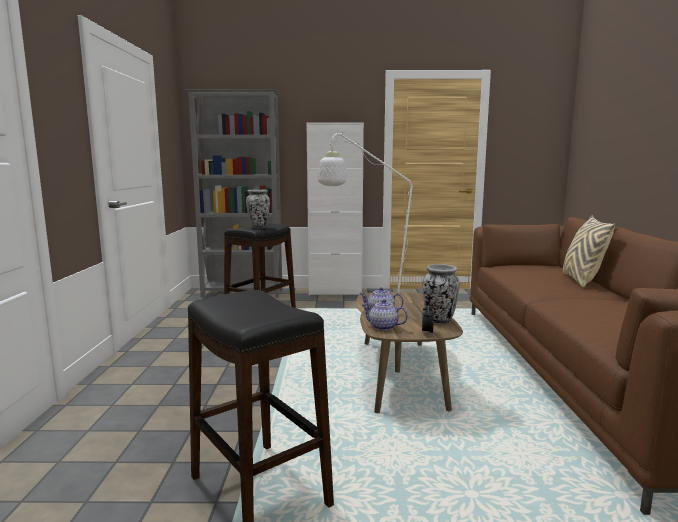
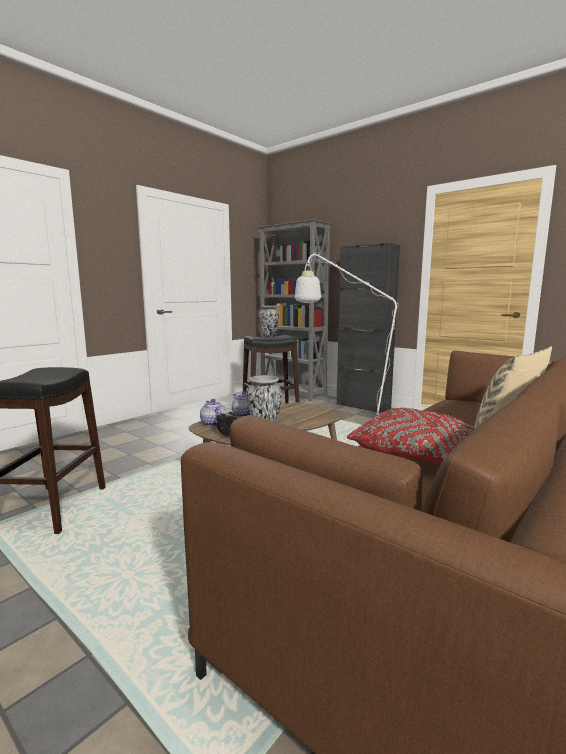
camera: 40 degrees right, 0 degrees up
white cabinet [307,122,364,295] -> black cabinet [336,243,400,413]
none -> red pillow [347,408,475,464]

